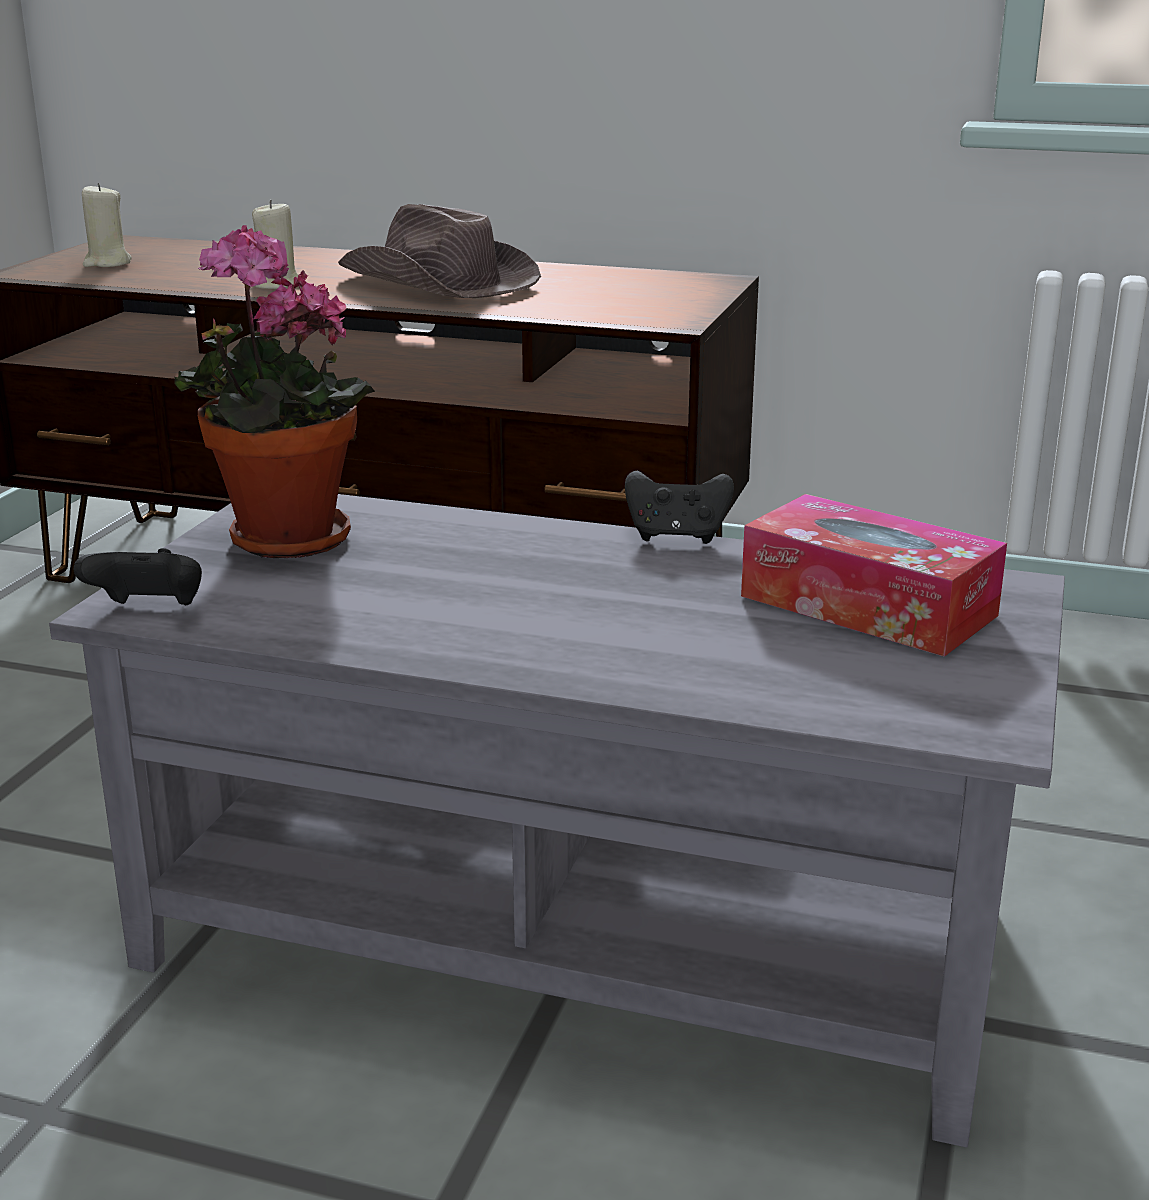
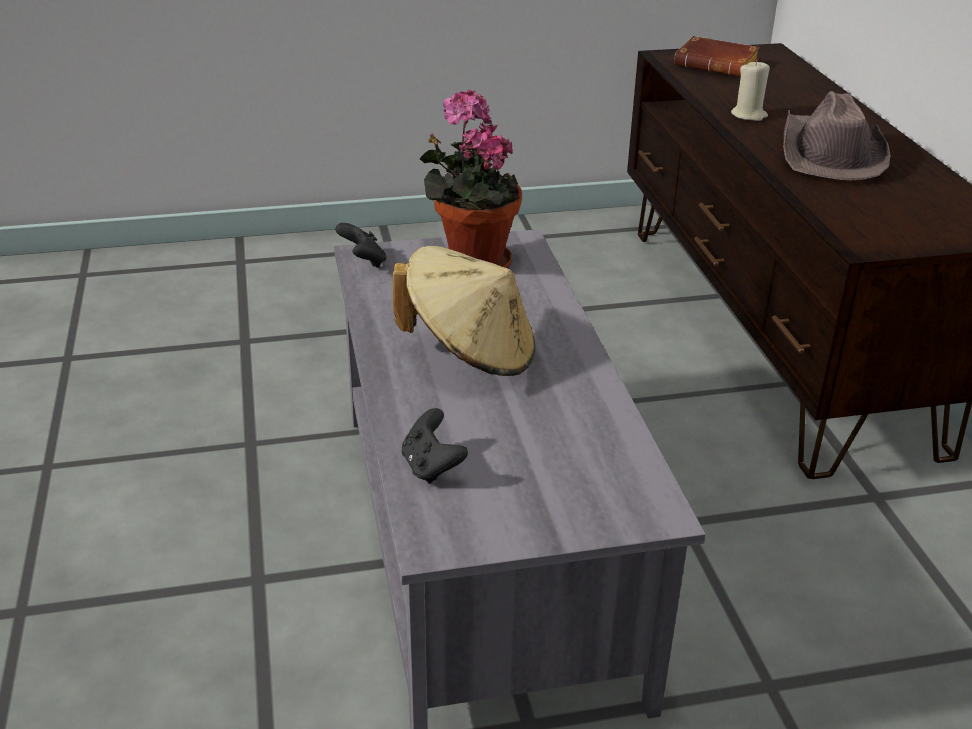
camera: 60 degrees right, 10 degrees up
beige candle [82,183,132,267] -> brown book [674,36,760,77]
black game controller [625,470,734,544] -> black game controller moved to [402,408,468,484]
tissue box [741,494,1007,657] -> none
none -> beige hat [393,246,535,376]

